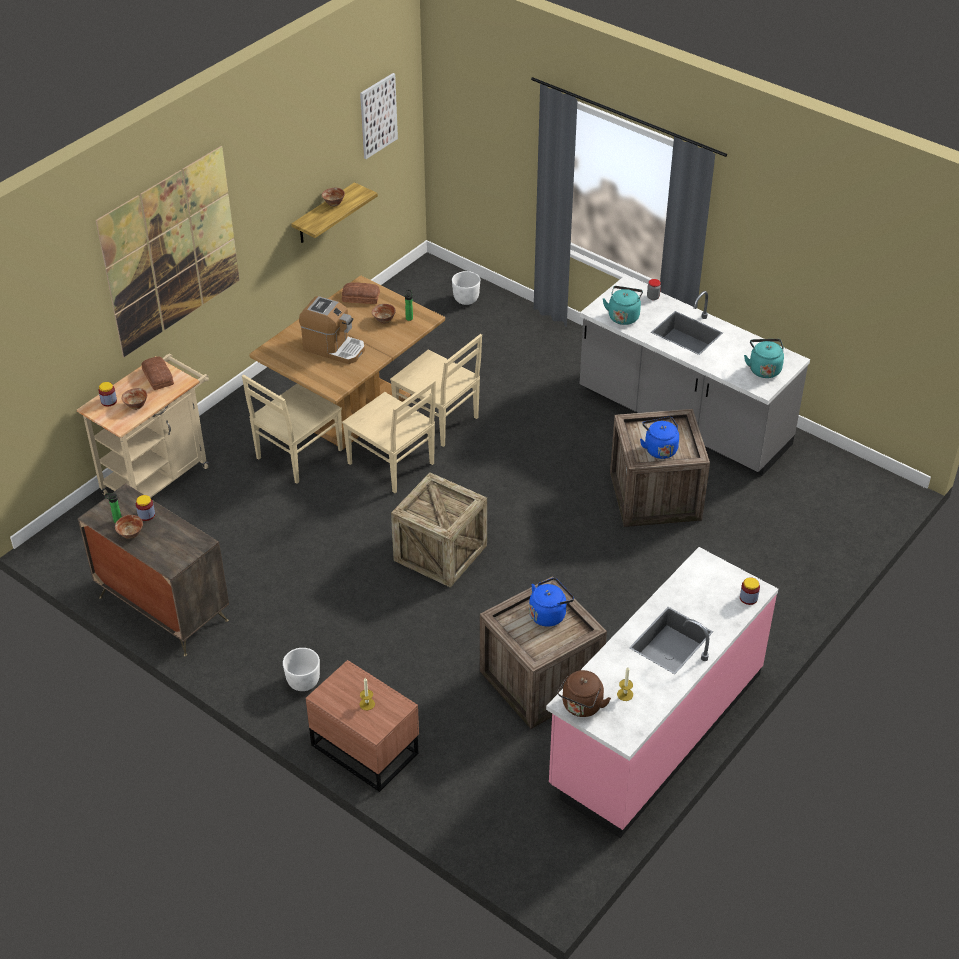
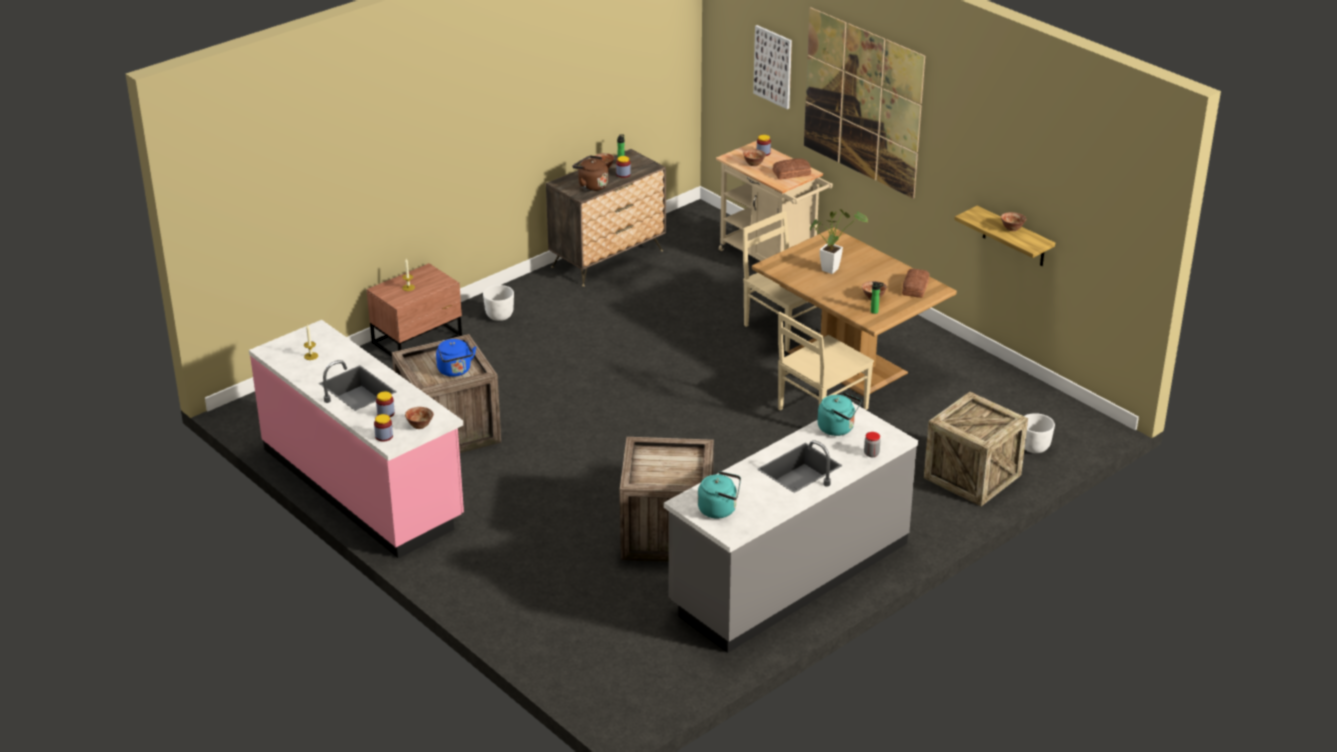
camera: 100 degrees right, 10 degrees down
coffee machine [299,296,365,364] -> potted plant [810,209,868,274]
beige chair [342,380,436,493] -> none
picture [360,73,398,159] -> picture moved to [753,25,792,109]
crate [391,472,487,588] -> crate moved to [924,392,1028,506]
brown kettle [558,670,611,717] -> brown kettle moved to [572,156,609,191]
blue kettle [640,417,679,459] -> none
none -> jar [376,392,395,417]
none -> bowl [405,407,434,429]

